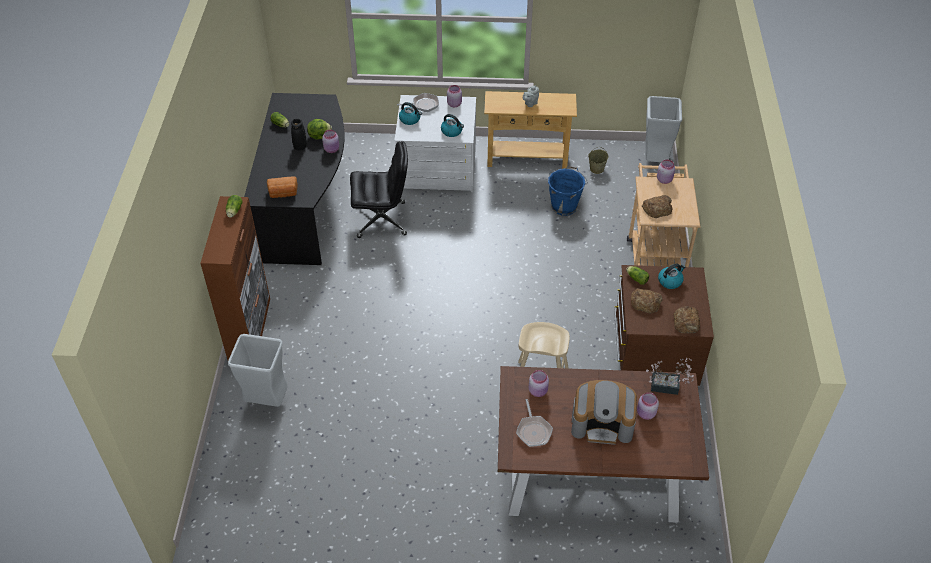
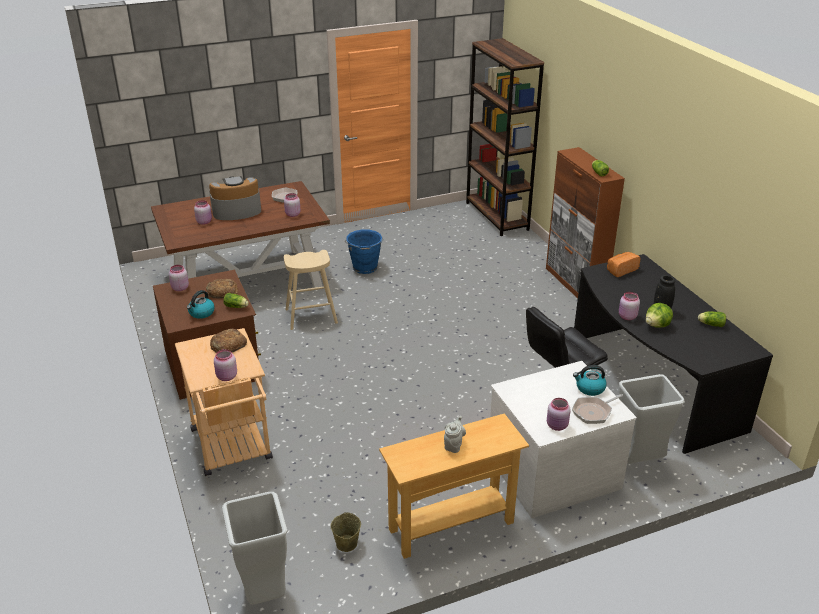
camera: 155 degrees right, 15 degrees down
grey trash can [228,334,287,407] -> grey trash can moved to [619,374,685,464]
kettle [441,114,464,137] -> none
blue bucket [548,166,588,216] -> blue bucket moved to [345,230,384,274]
potted plant [646,358,694,395] -> none
bread [674,306,700,333] -> pink jar [169,265,189,291]
none -> brown bookcase [466,38,544,236]

